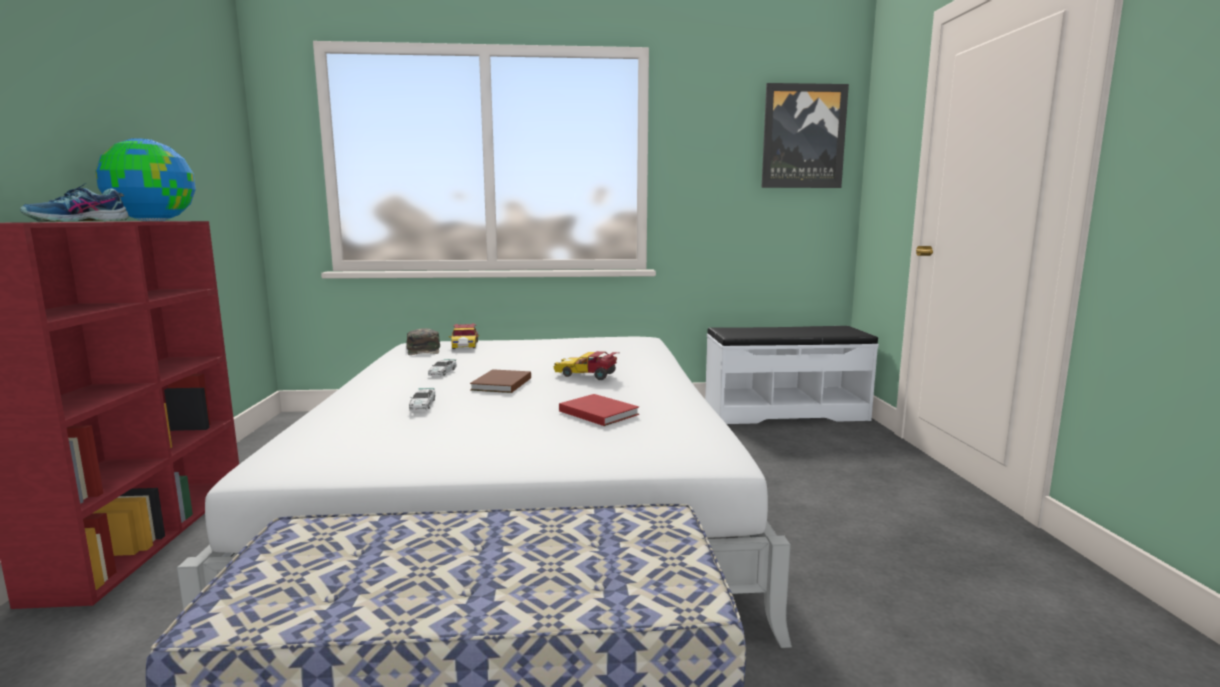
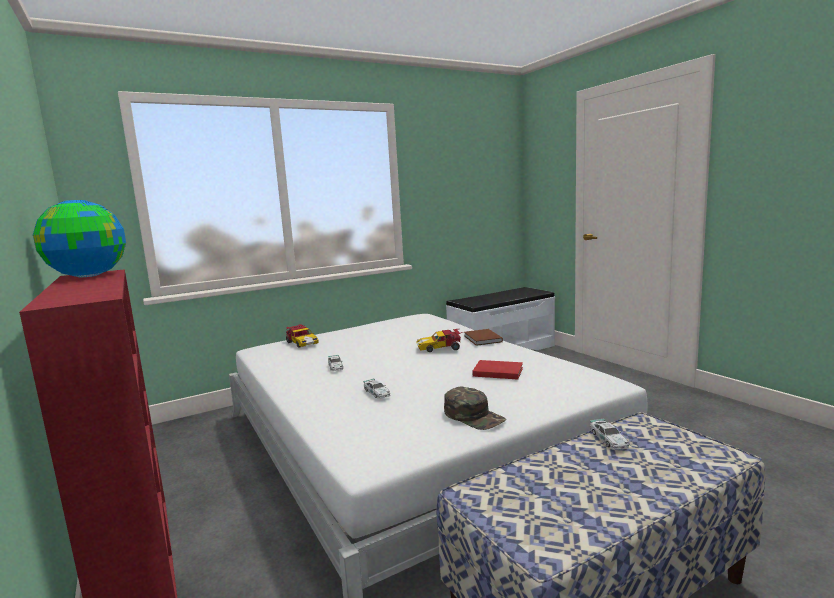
camera: 25 degrees left, 0 degrees up
shoe [20,183,129,222] -> none
green cap [406,328,440,355] -> green cap moved to [444,387,506,430]
brown book [470,369,531,393] -> brown book moved to [464,329,503,346]
picture [761,83,849,188] -> none
none -> toy car [590,419,629,450]

